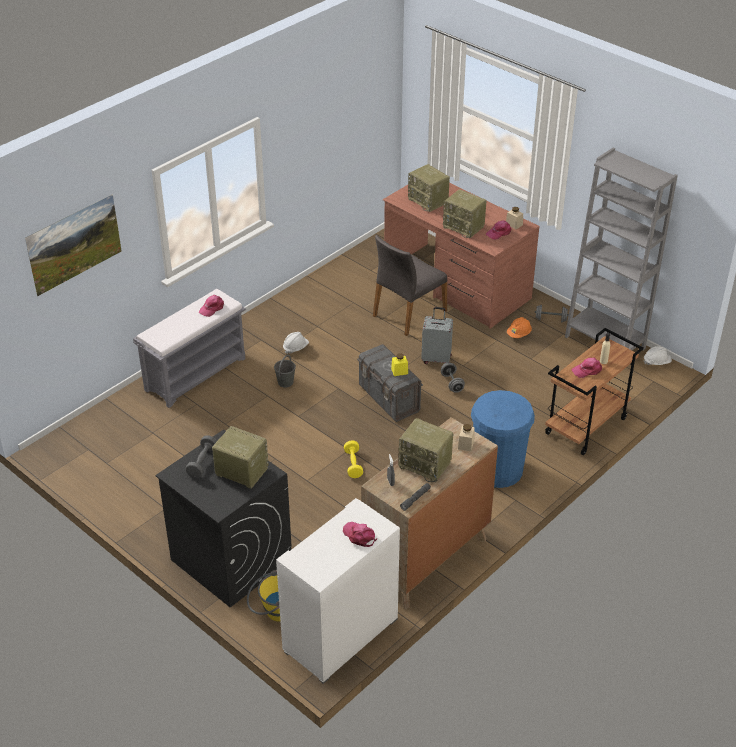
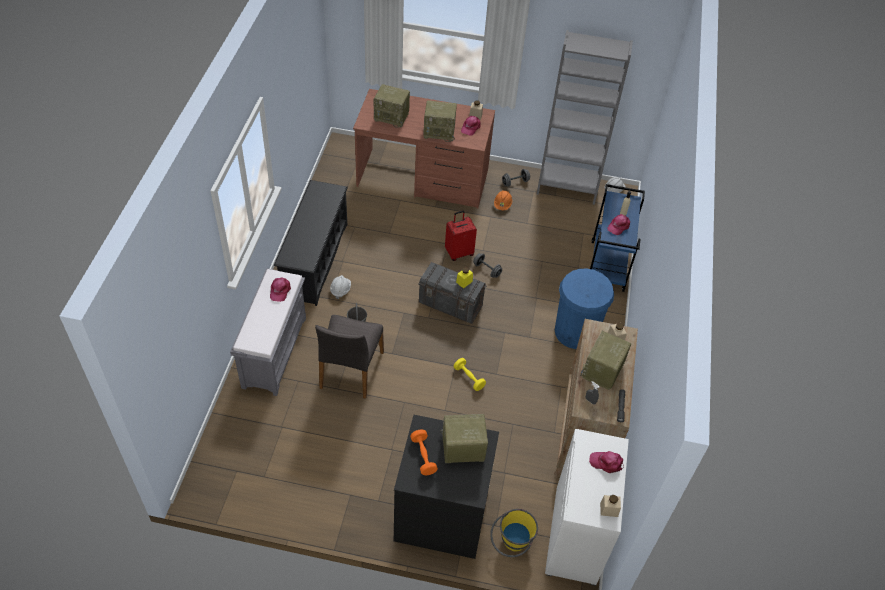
camera: 35 degrees left, 10 degrees up
picture [25,194,122,297] -> none
grey dumbbell [185,435,217,478] -> orange dumbbell [410,429,438,475]
grey chair [373,235,447,336] -> grey chair moved to [315,315,384,399]
radio [399,418,453,482] -> radio turned 120 degrees clockwise [580,331,631,390]
grey suitcase [421,307,453,364] -> red suitcase [445,211,477,261]
brown cart [545,328,644,455] -> blue cart [590,184,645,292]
none -> black shoe rack [274,180,348,306]
none -> beige jar [600,495,621,517]

